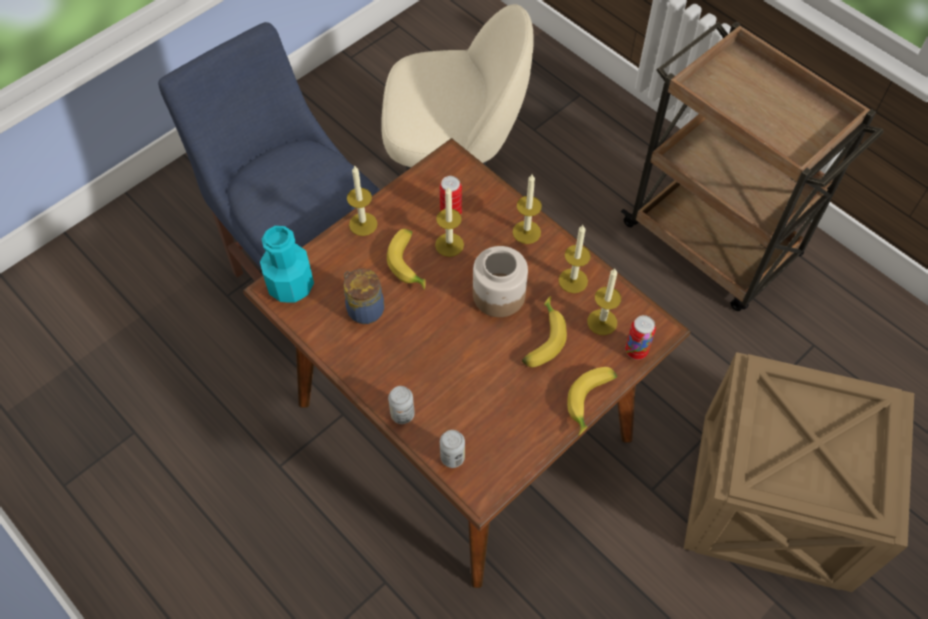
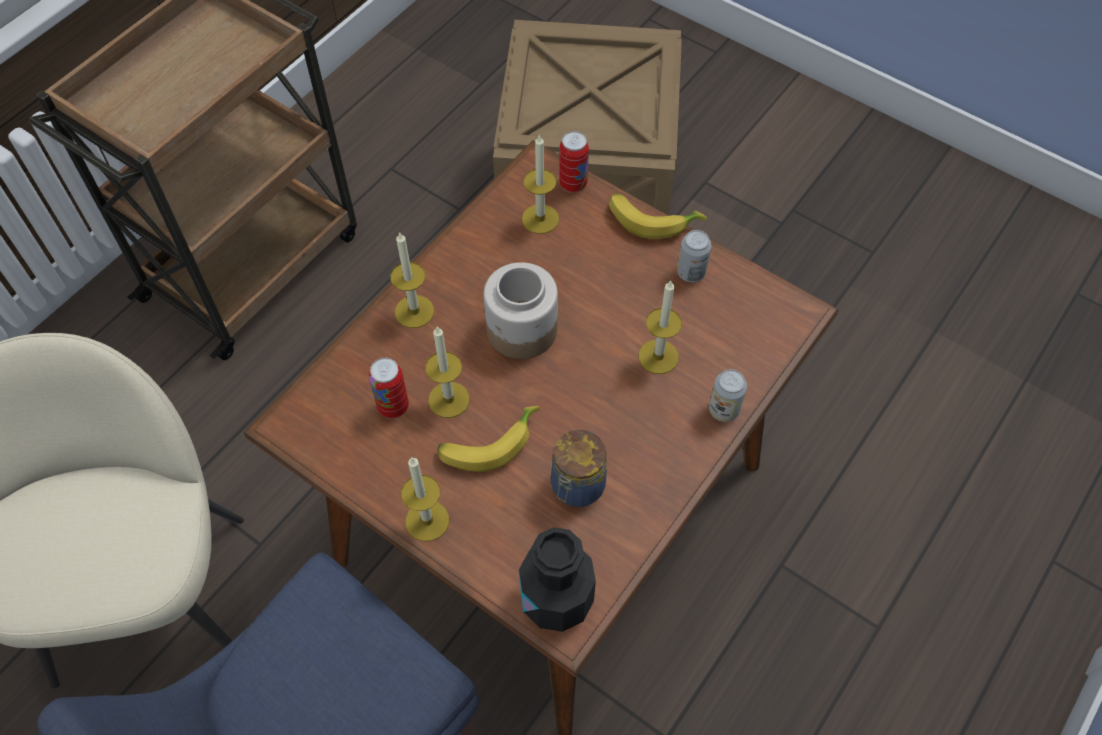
camera: 100 degrees left, 0 degrees up
turquoise bottle [260,226,314,303] -> black bottle [519,527,596,632]
can [440,430,465,468] -> can moved to [677,230,711,282]
banana [522,296,567,367] -> none
candle [558,225,591,293] -> candle moved to [639,280,682,374]

